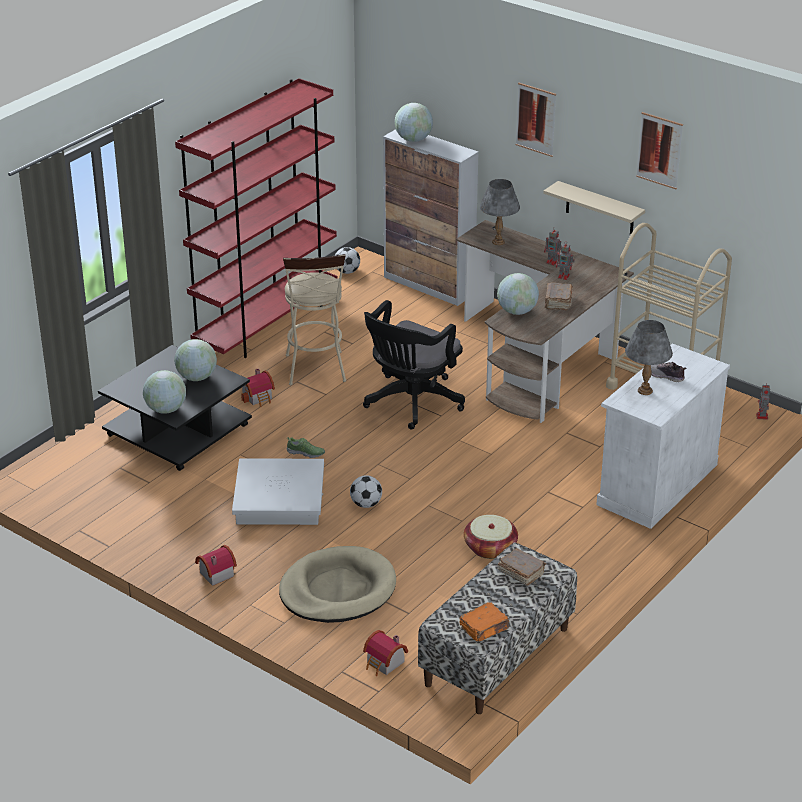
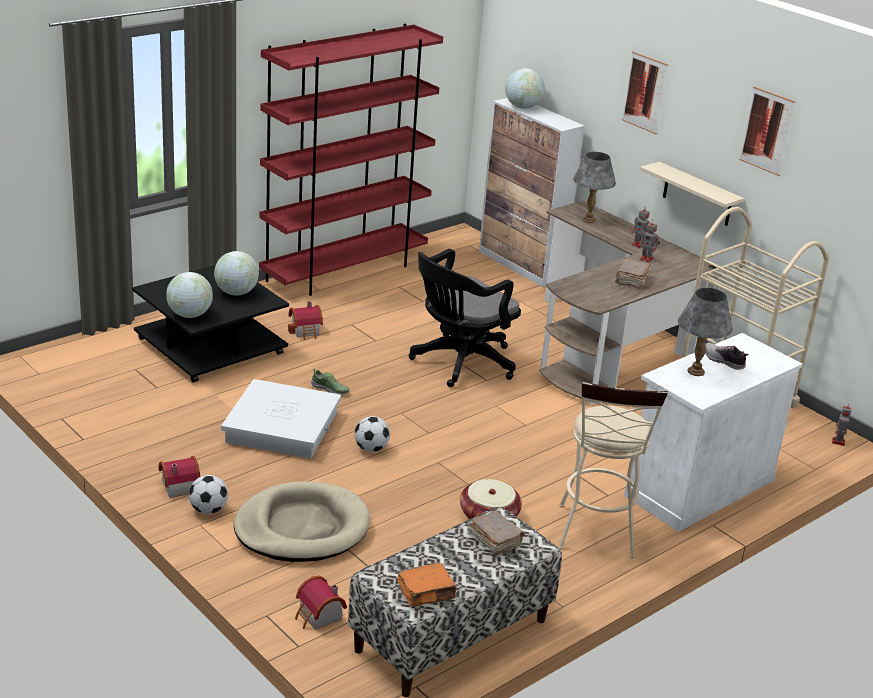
camera: 10 degrees right, 5 degrees down
beige stool [283,254,346,386] -> beige stool moved to [558,381,668,558]
football [335,247,360,274] -> football moved to [189,475,228,514]
globe [497,273,539,315] -> none

